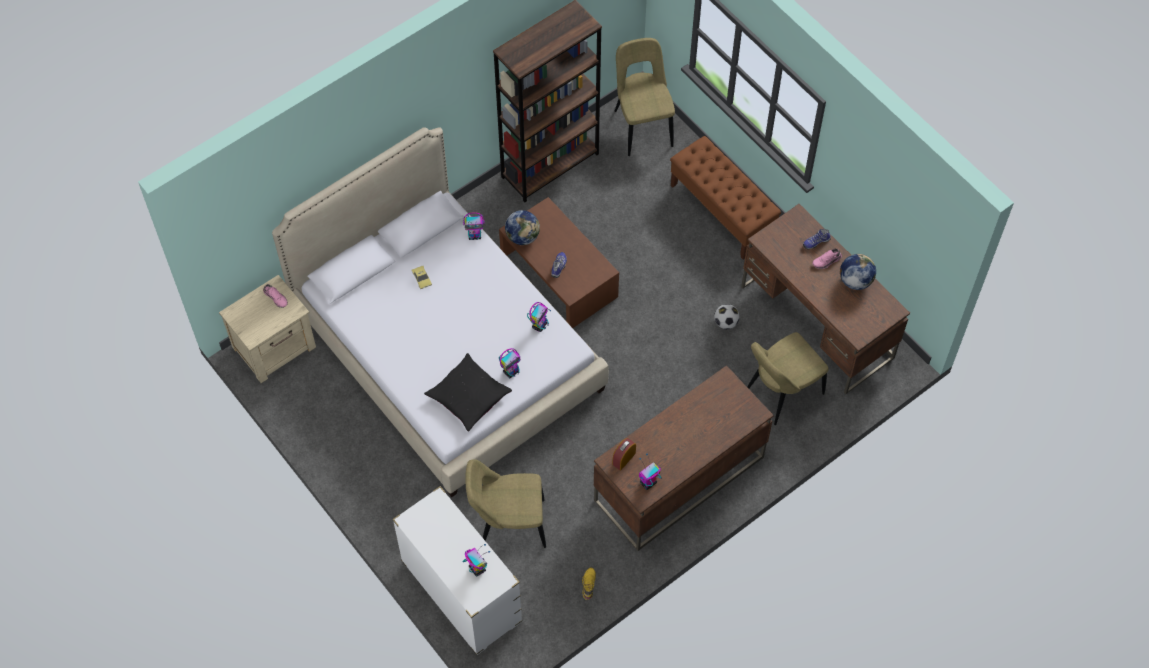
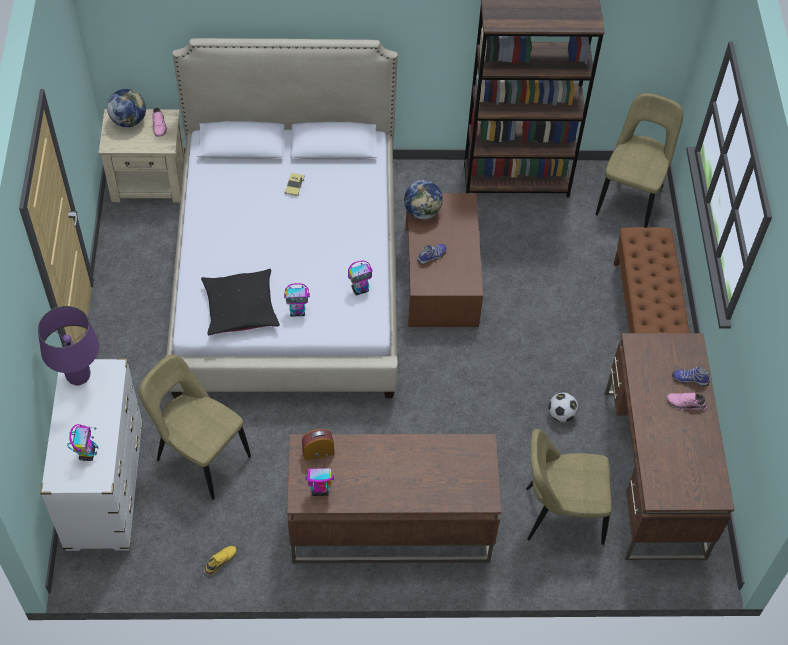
camera: 35 degrees right, 5 degrees down
toy robot [463,213,485,240] -> none
globe [840,254,876,290] -> globe moved to [107,89,146,127]
none -> purple table lamp [38,306,99,386]

